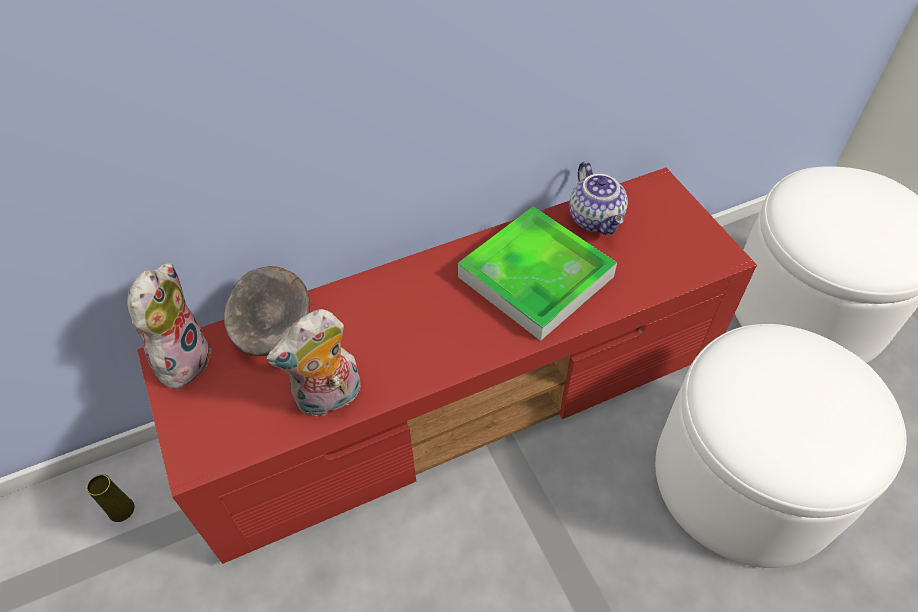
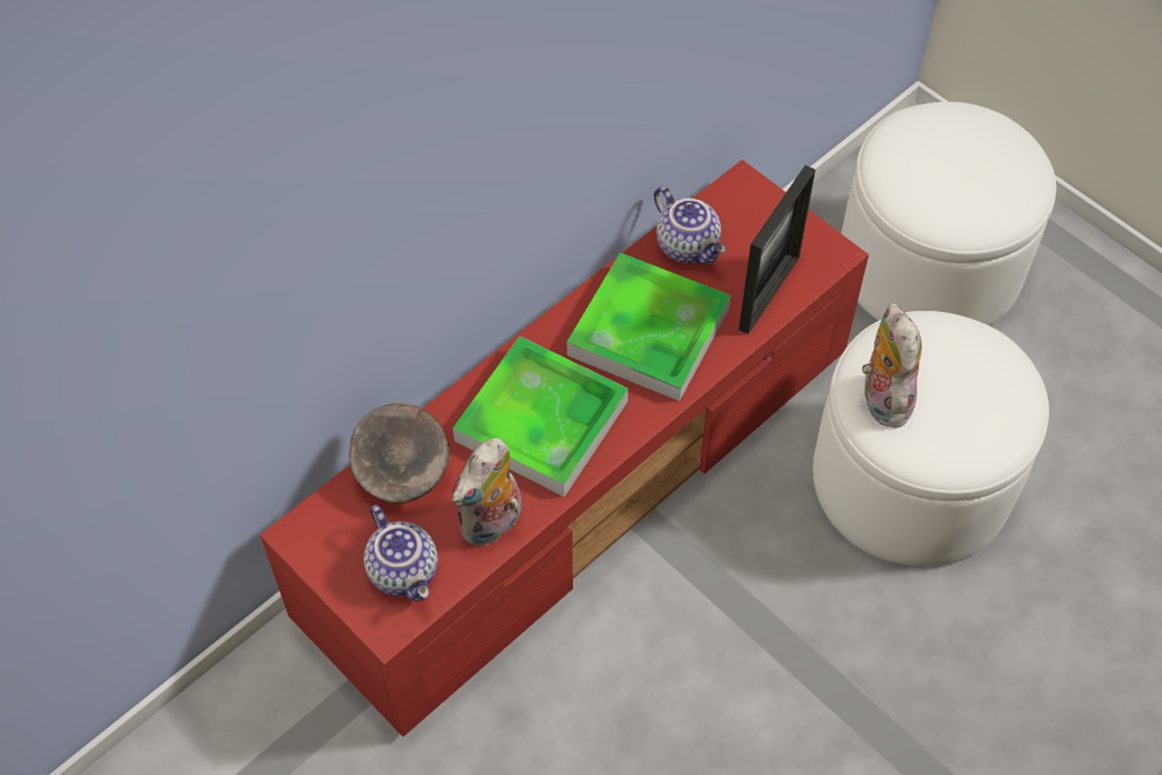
camera: 20 degrees left, 5 degrees up
yellow vase [86,474,134,522] -> none
plush toy [127,263,212,389] -> plush toy moved to [862,303,922,428]
none -> teapot [364,505,438,602]
none -> tray [453,336,628,497]
none -> picture frame [739,165,816,334]

